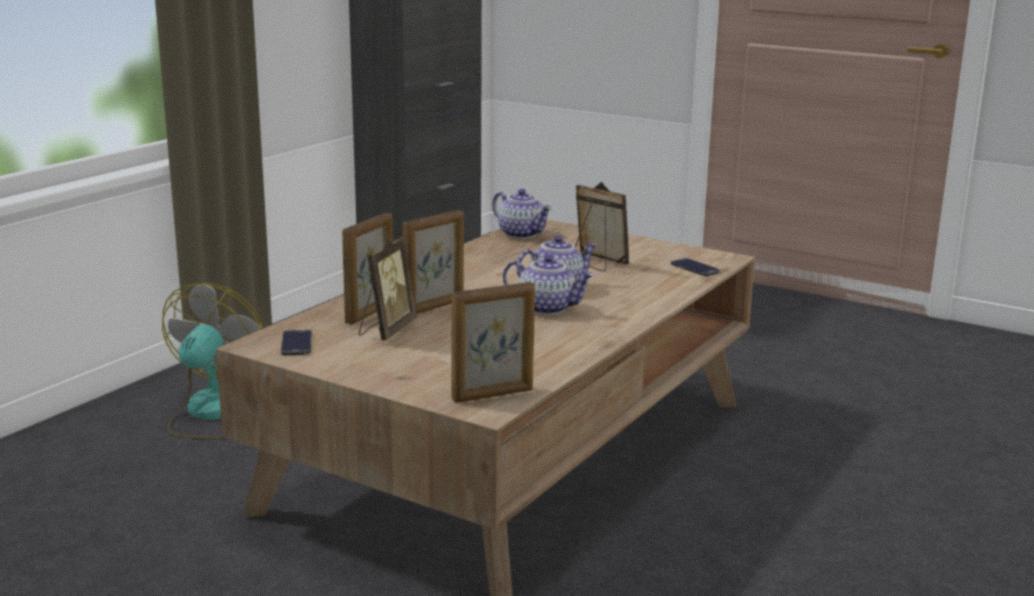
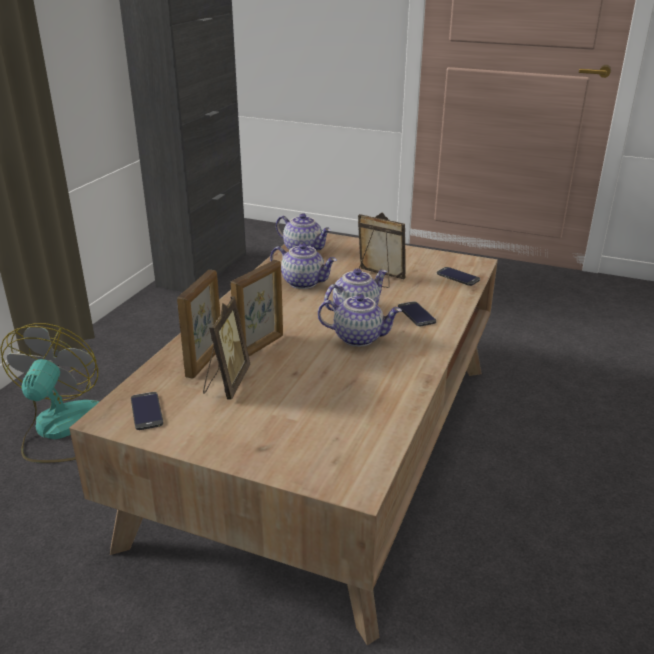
camera: 10 degrees left, 10 degrees up
picture frame [451,282,535,403] -> none
none -> teapot [270,243,337,289]
none -> phone [398,301,436,326]

